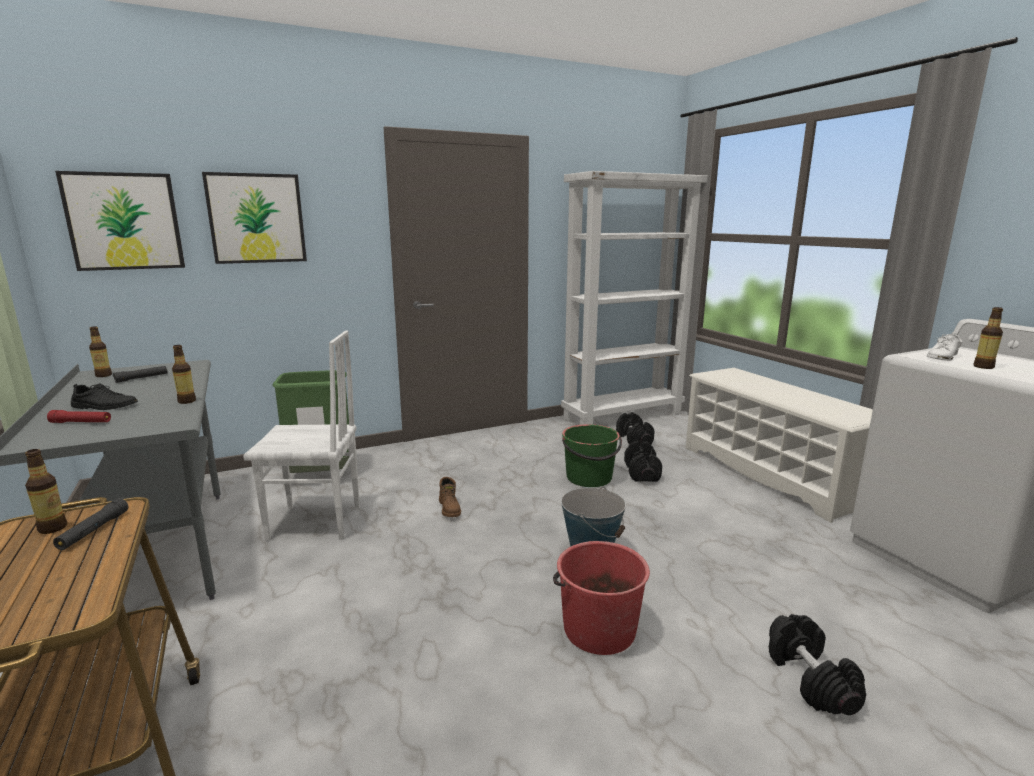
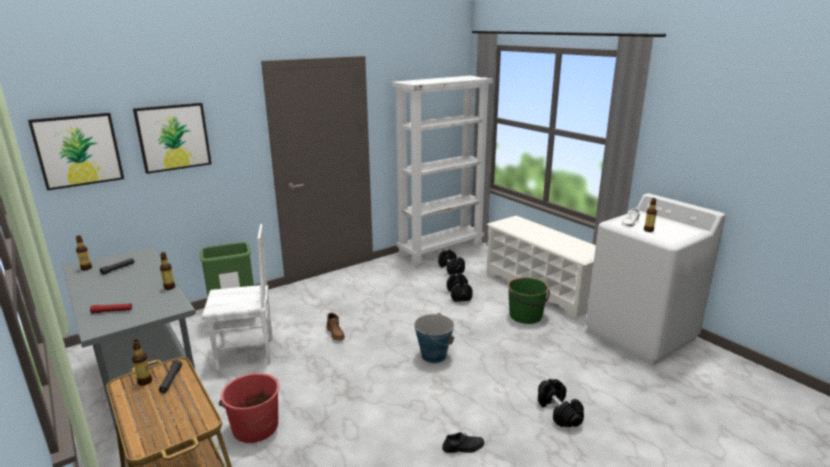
camera: 10 degrees left, 5 degrees up
black shoe [71,383,138,410] -> black shoe moved to [442,432,484,453]
red bucket [553,541,650,655] -> red bucket moved to [219,373,279,443]
green bucket [562,424,622,487] -> green bucket moved to [507,277,550,324]

